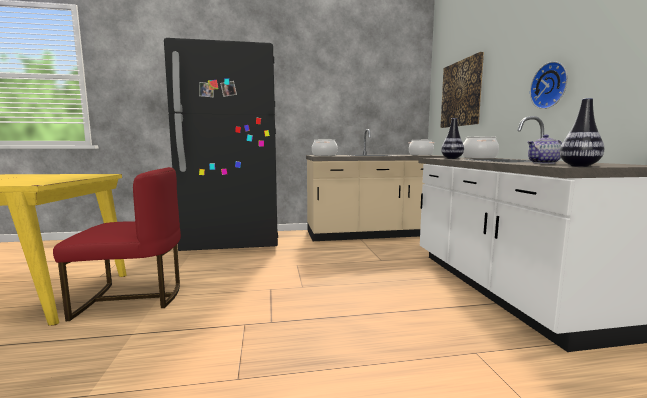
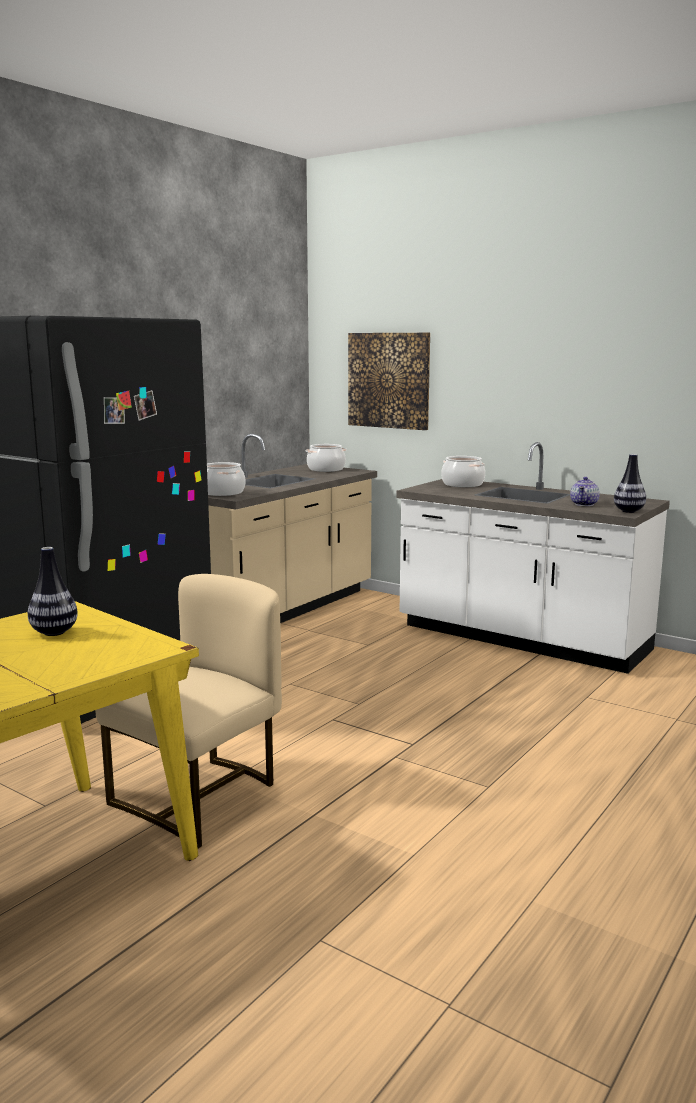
camera: 45 degrees left, 5 degrees up
red chair [53,167,181,321] -> beige chair [95,574,282,848]
vase [441,118,464,159] -> vase moved to [28,547,78,636]
wall clock [530,61,568,109] -> none

